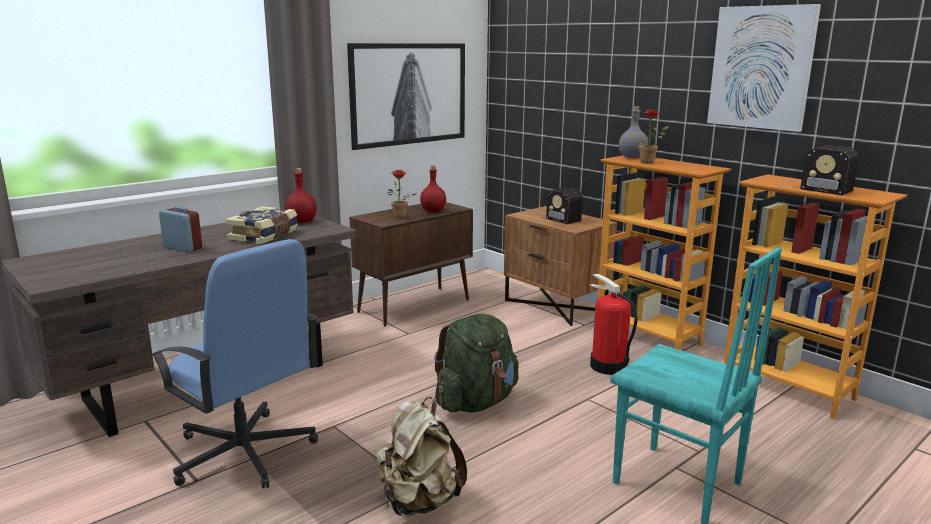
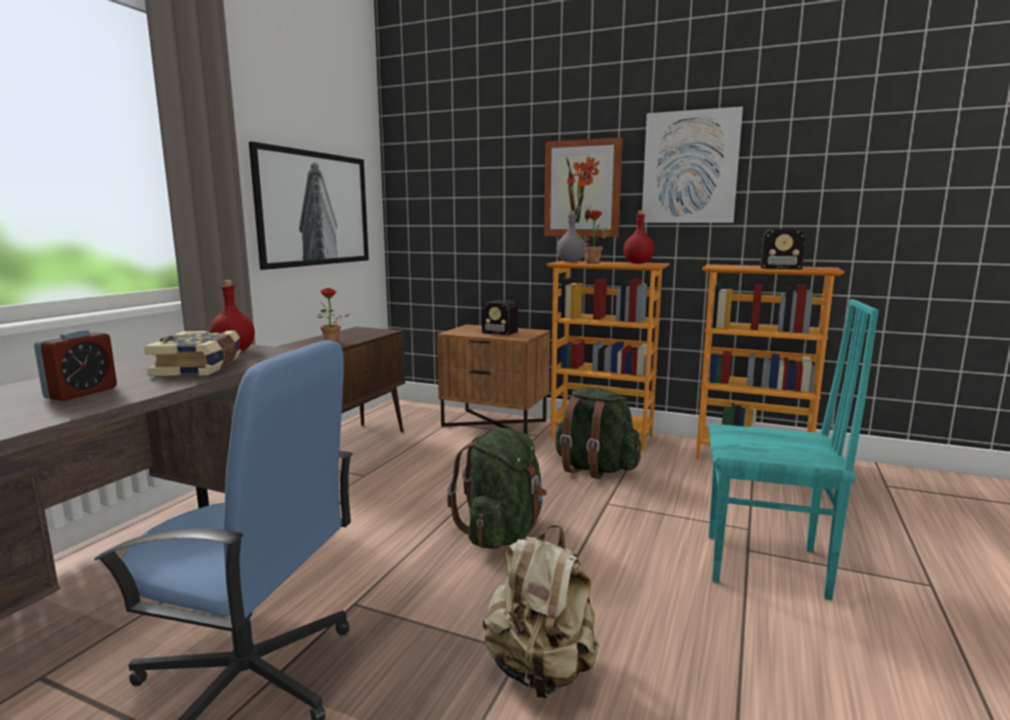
camera: 25 degrees left, 5 degrees down
alarm clock [159,206,202,253] -> alarm clock turned 105 degrees clockwise [34,330,117,401]
red bottle [420,166,446,212] -> red bottle moved to [623,210,654,263]
fire extinguisher [590,274,638,375] -> green backpack [555,388,641,479]
none -> picture [544,137,623,237]

